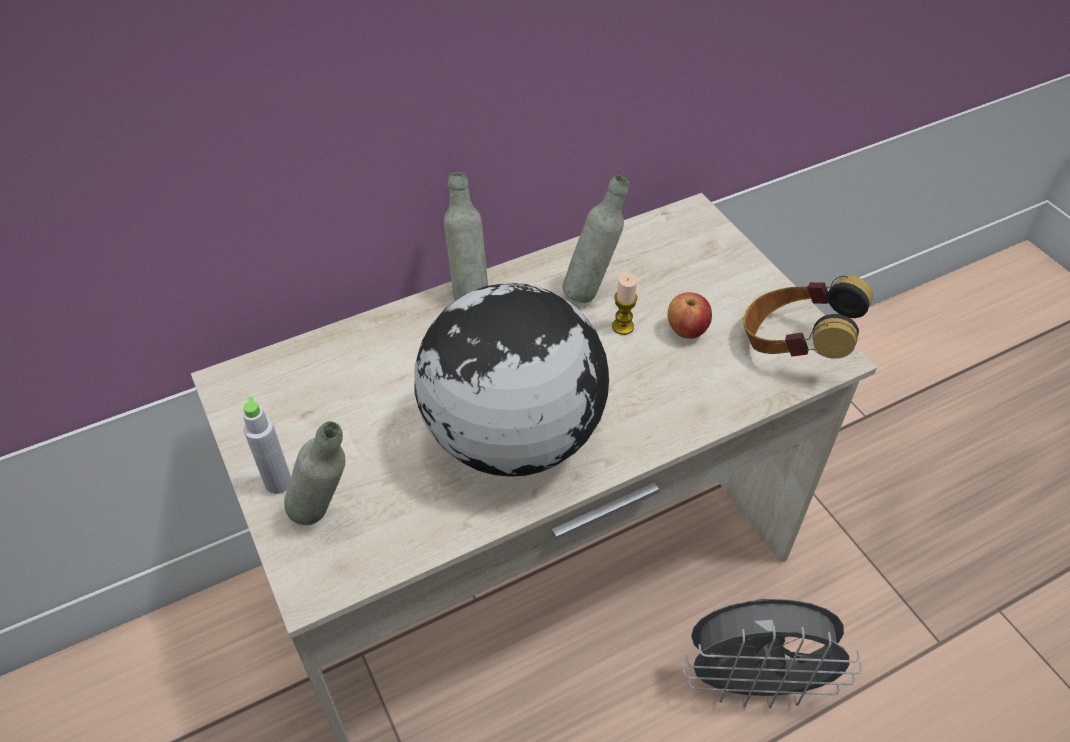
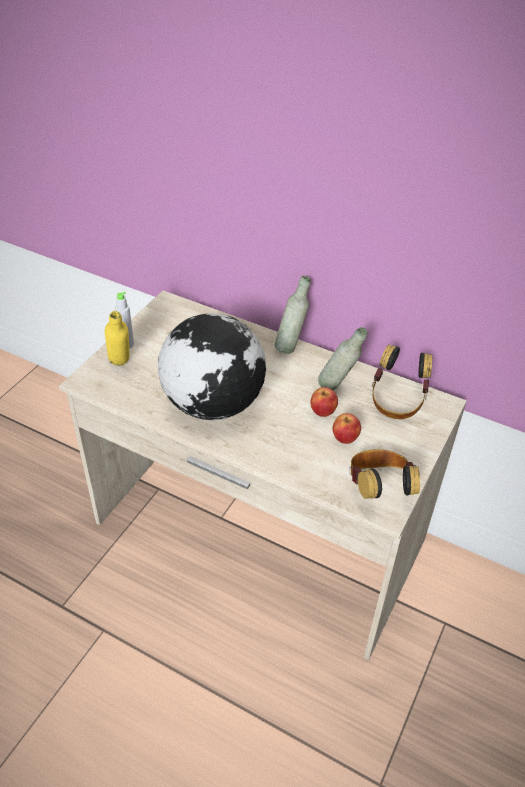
camera: 55 degrees right, 5 degrees down
grey bottle [284,421,345,525] -> yellow bottle [105,311,129,366]
candle [612,273,638,335] -> apple [310,387,338,417]
grey fan [682,599,862,708] -> none
none -> headphones [372,345,432,419]

